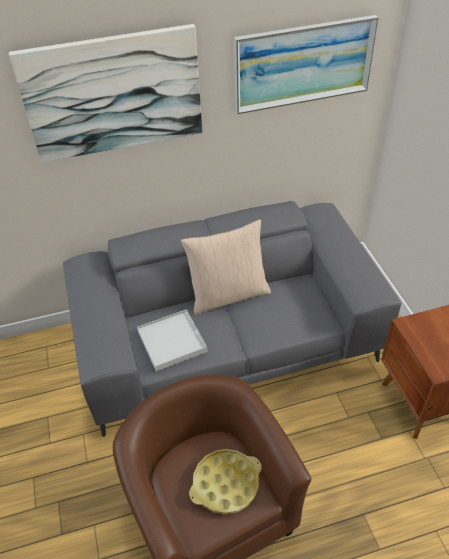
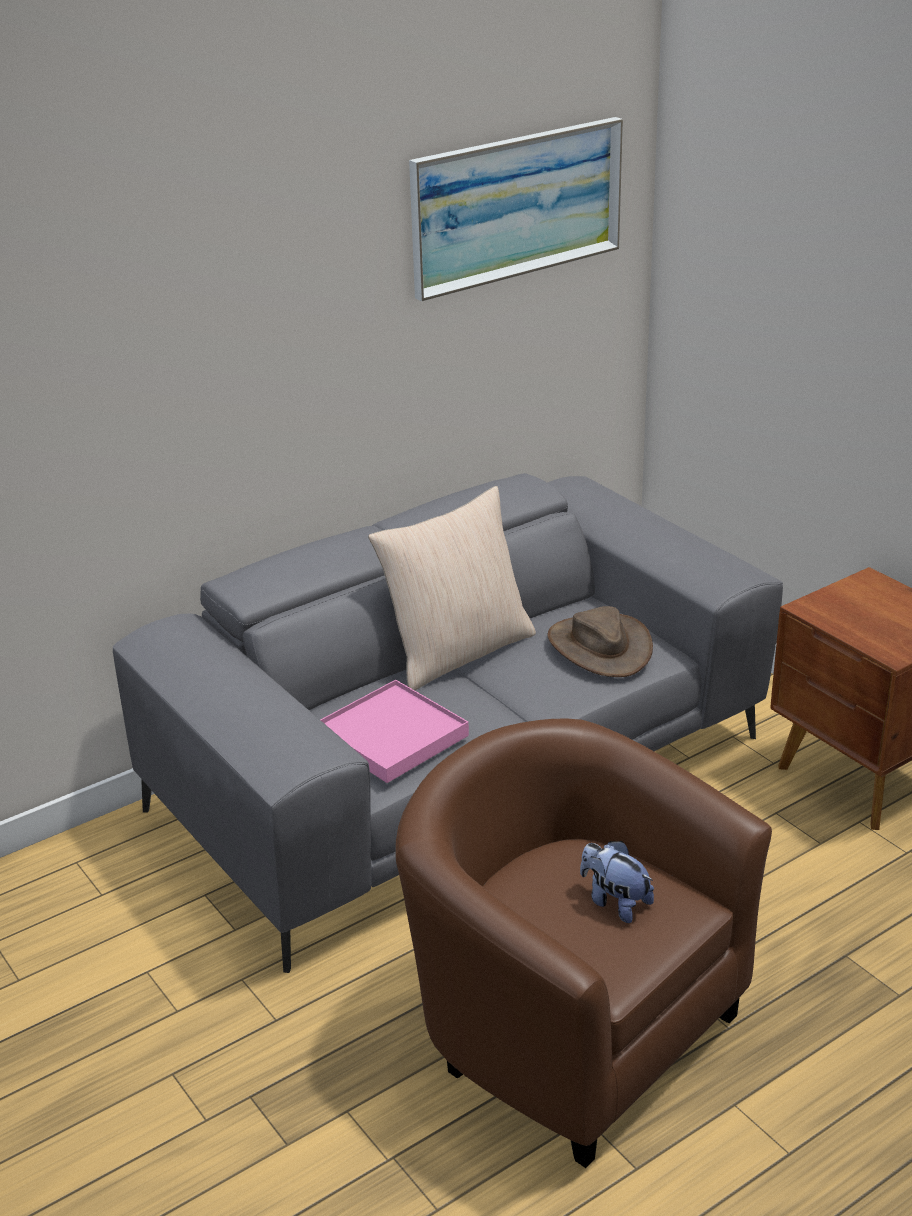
camera: 20 degrees left, 15 degrees down
picture [9,24,202,163] -> none
white tray [137,309,207,371] -> pink tray [320,680,469,783]
yellow tray [189,449,262,515] -> plush toy [580,841,654,923]
none -> brown hat [548,606,653,677]

